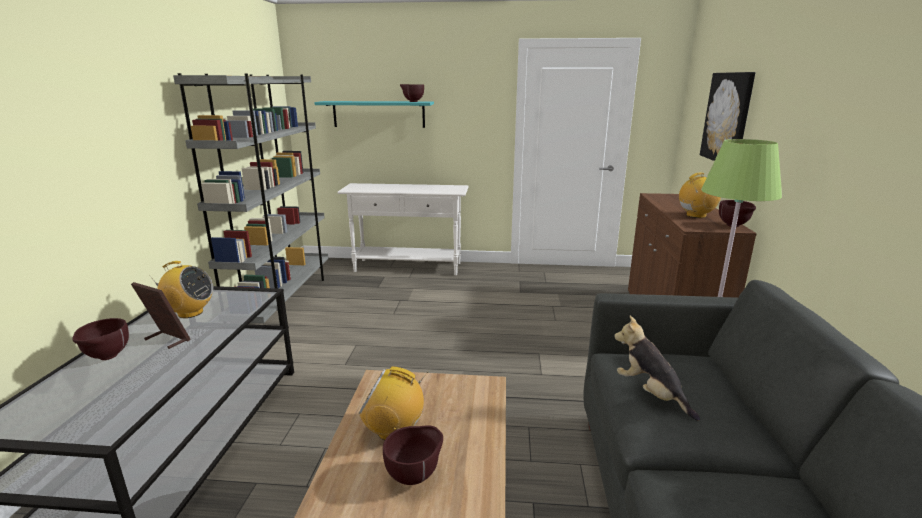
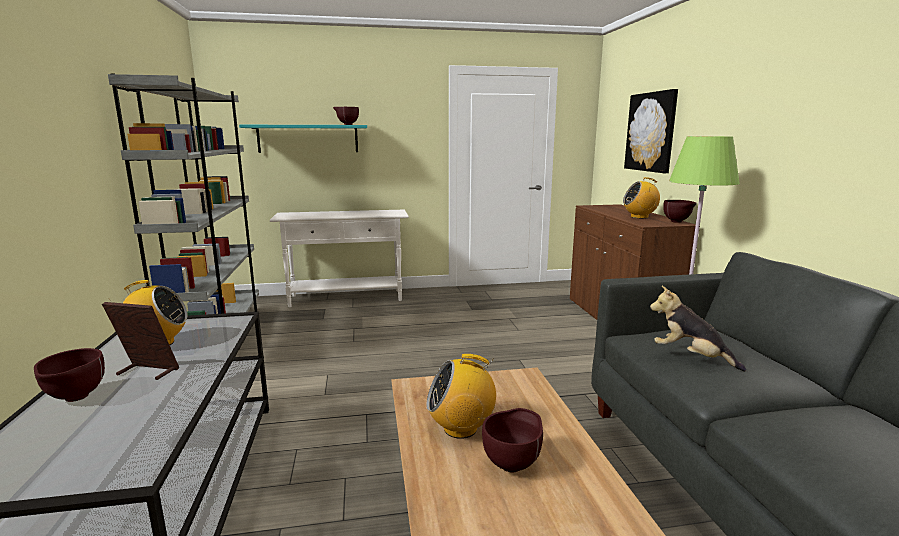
camera: 15 degrees left, 5 degrees down
radio [679,172,721,218] -> radio turned 150 degrees counterclockwise [623,177,660,219]

